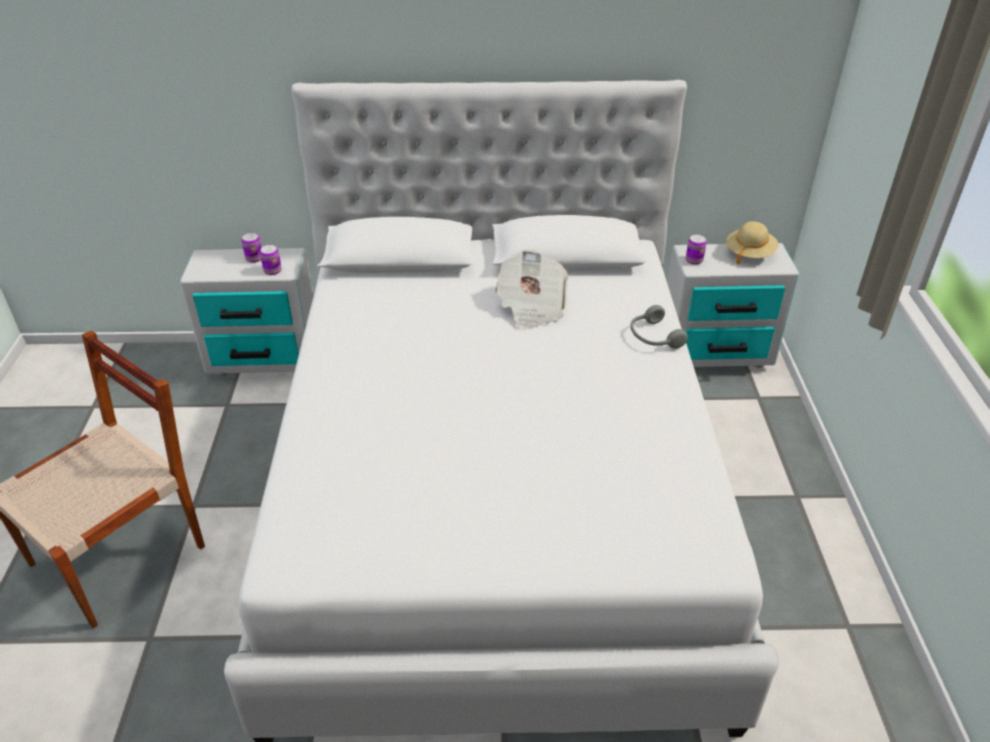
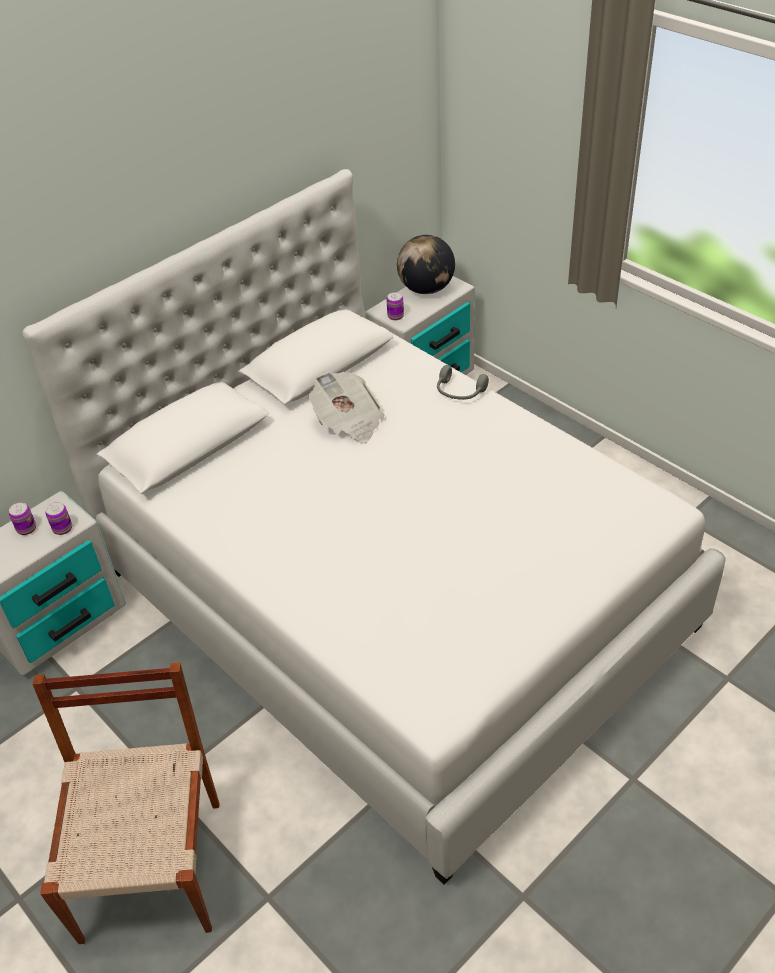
camera: 40 degrees left, 5 degrees up
beige hat [726,221,778,265] -> globe [397,235,455,294]

